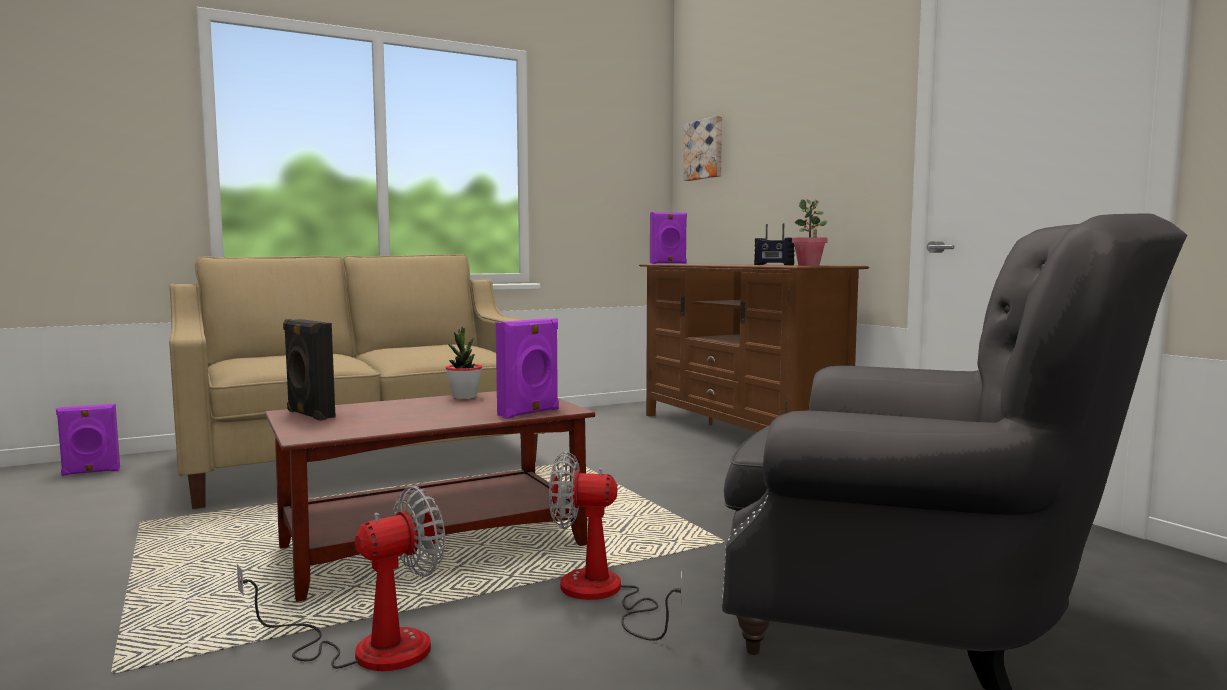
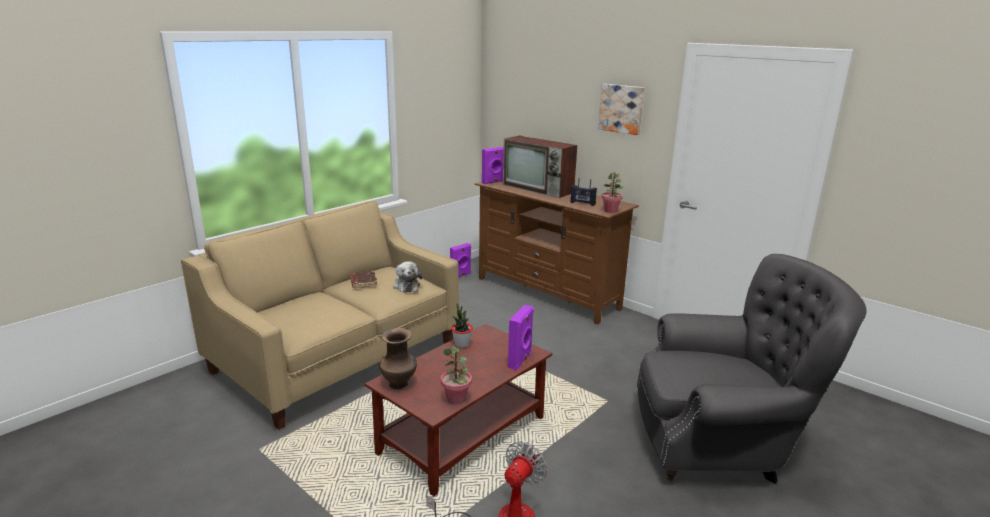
camera: 20 degrees left, 15 degrees up
purple speaker [56,404,120,476] -> purple speaker moved to [450,243,471,277]
black speaker [283,319,336,421] -> brown vase [379,328,417,390]
fan [549,451,682,641] -> none
picture [683,116,722,181] -> picture moved to [598,84,645,135]
none -> brown book [350,271,377,288]
none -> plush toy [393,261,422,293]
none -> potted plant [440,346,472,404]
none -> television [503,136,577,198]

